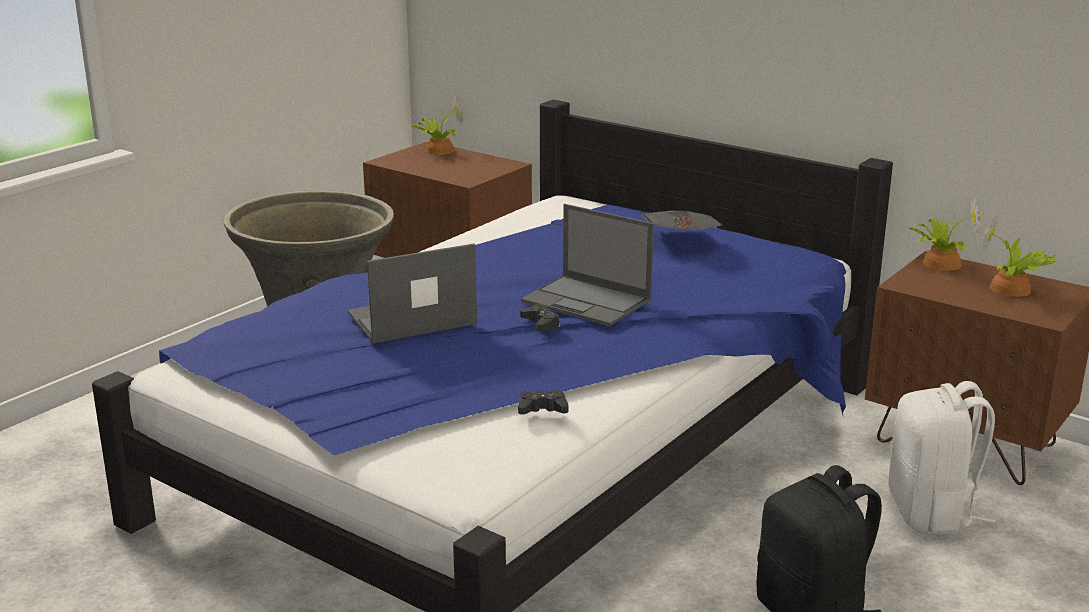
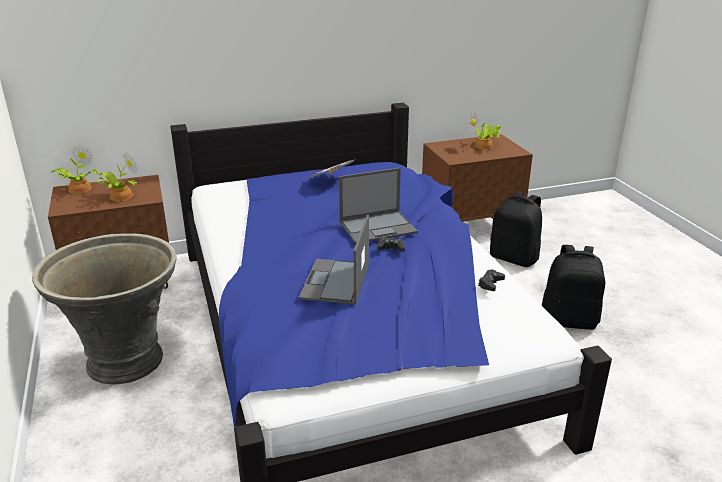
camera: 55 degrees left, 5 degrees up
white backpack [889,381,995,535] -> black backpack [490,191,542,267]
potted plant [909,198,981,271] -> potted plant moved to [97,153,138,201]

